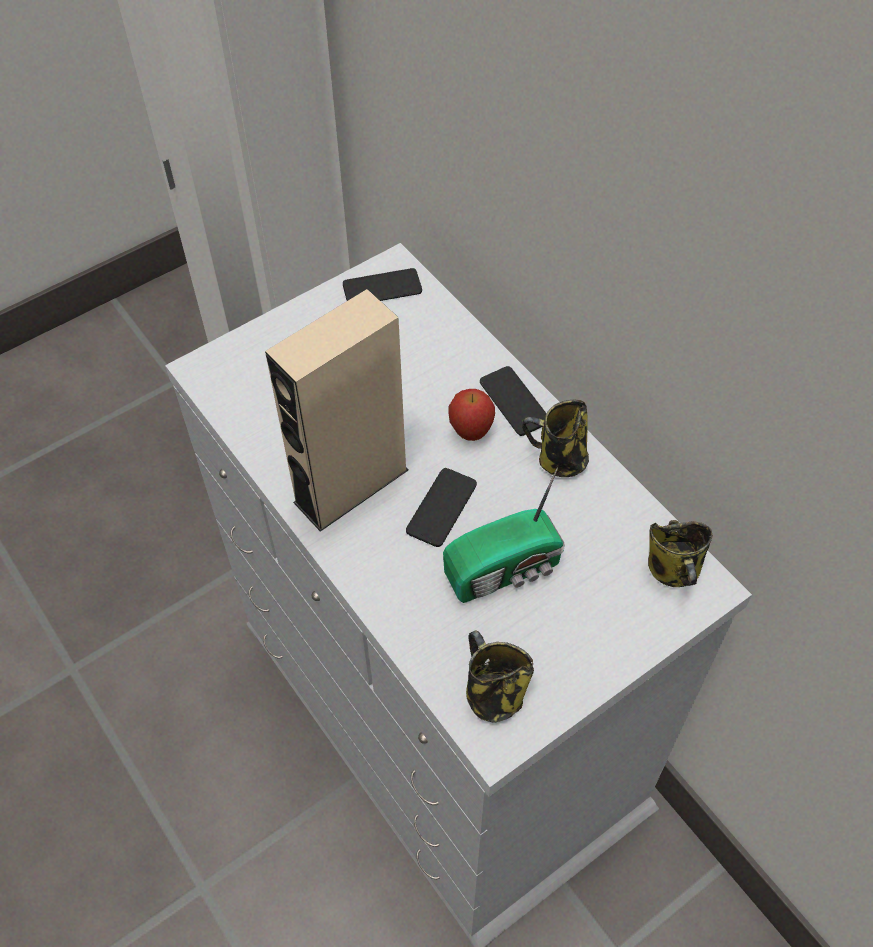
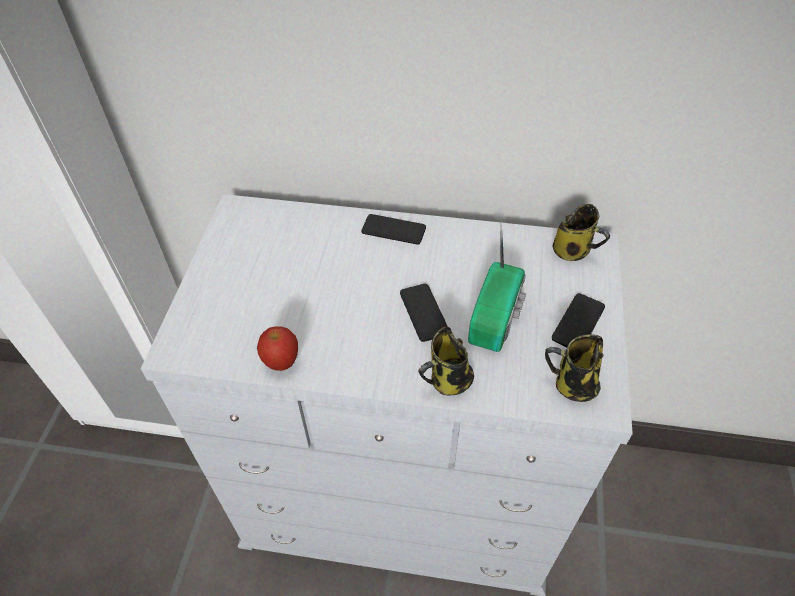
camera: 45 degrees left, 5 degrees down
beige speaker [265,289,408,532] -> none
phone [343,268,422,301] -> phone moved to [552,293,605,347]
apple [449,389,495,441] -> apple moved to [257,326,298,371]
mug [522,399,589,477] -> mug moved to [418,326,474,396]

